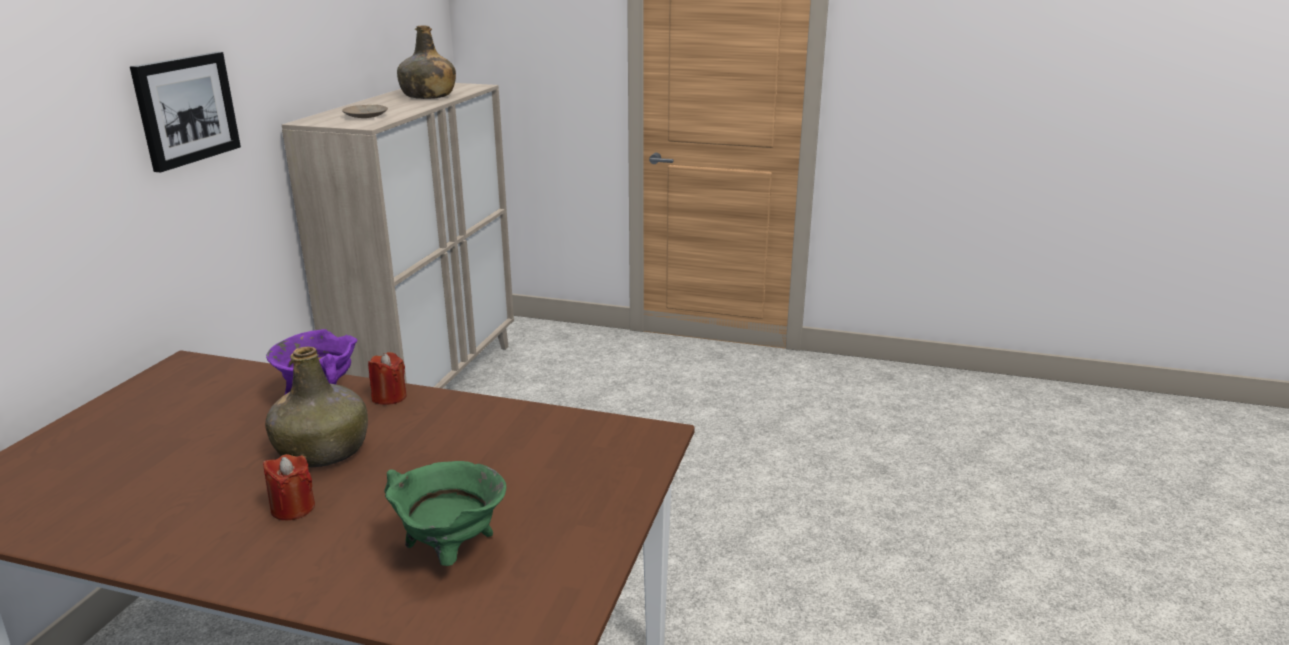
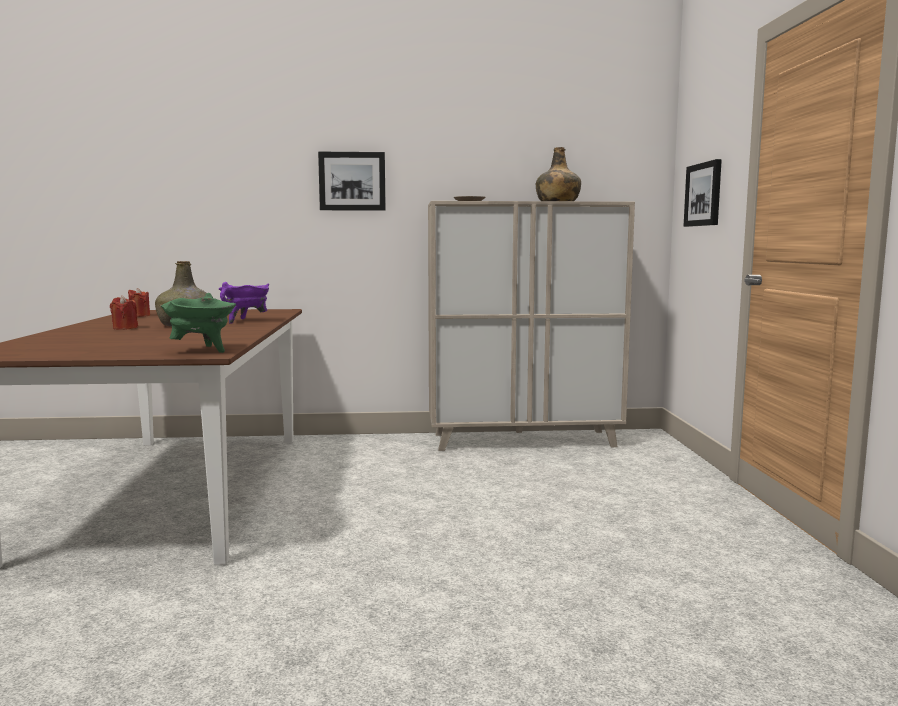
camera: 70 degrees right, 15 degrees down
red candle [368,352,407,405] -> red candle moved to [128,288,150,317]
green cooking pot [385,461,506,566] -> green cooking pot moved to [161,293,236,353]
none -> picture [684,159,722,227]

